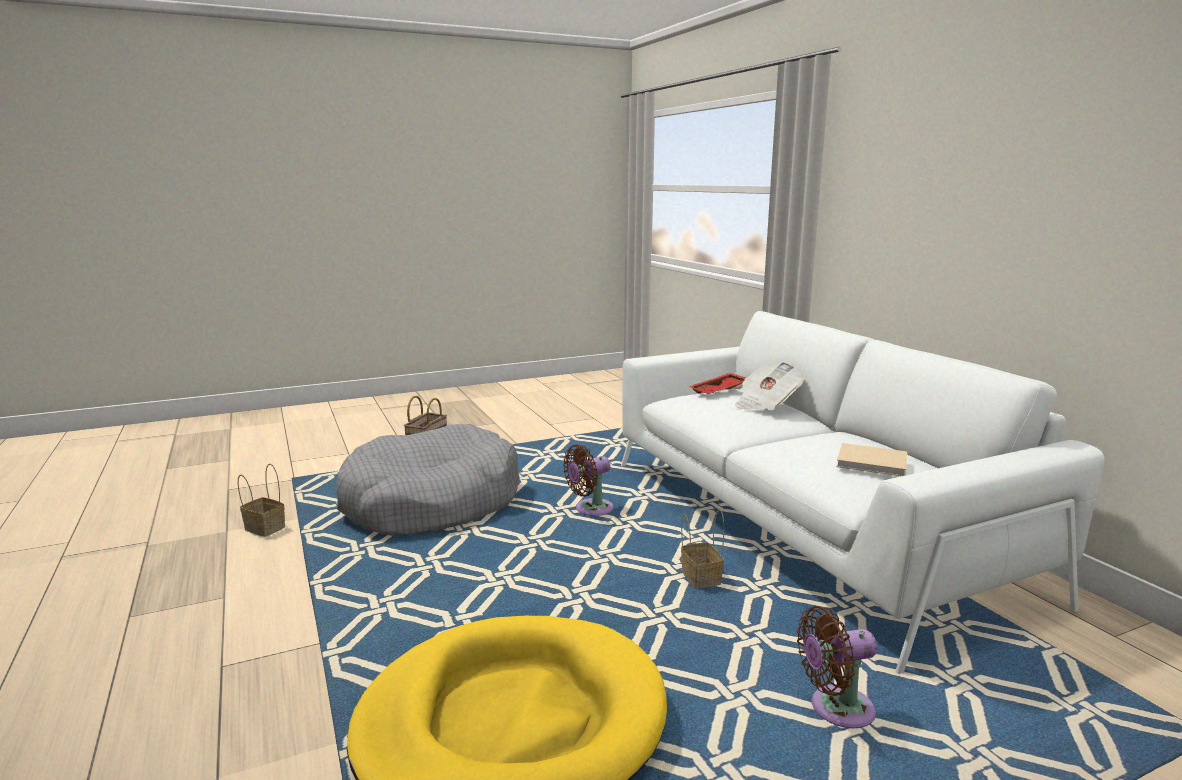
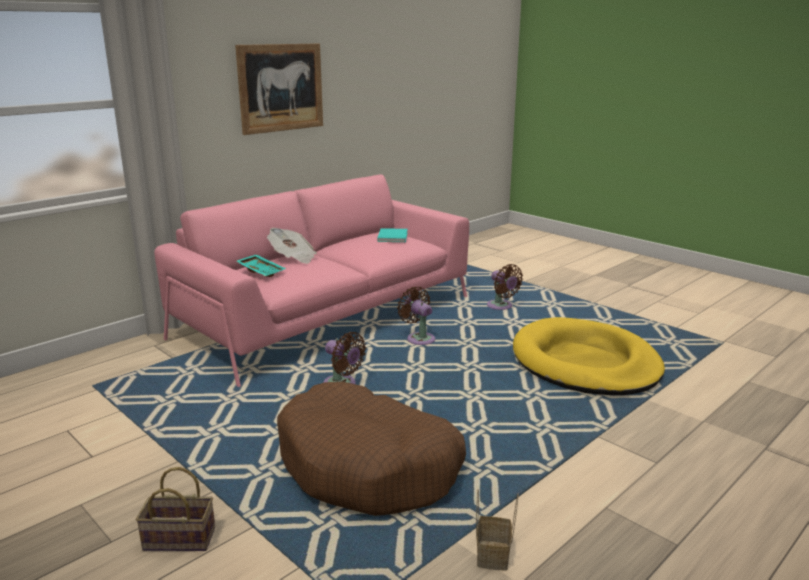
camera: 110 degrees left, 5 degrees up
grey dog bed [336,424,520,536] -> brown dog bed [277,382,466,516]
white sofa [621,311,1105,674] -> pink sofa [154,175,469,387]
basket [681,509,724,589] -> brown fan [397,287,435,345]
red tray [689,373,746,394] -> turquoise tray [236,254,286,277]
beige book [836,443,907,476] -> turquoise book [377,228,408,242]
none -> picture [235,43,323,135]

